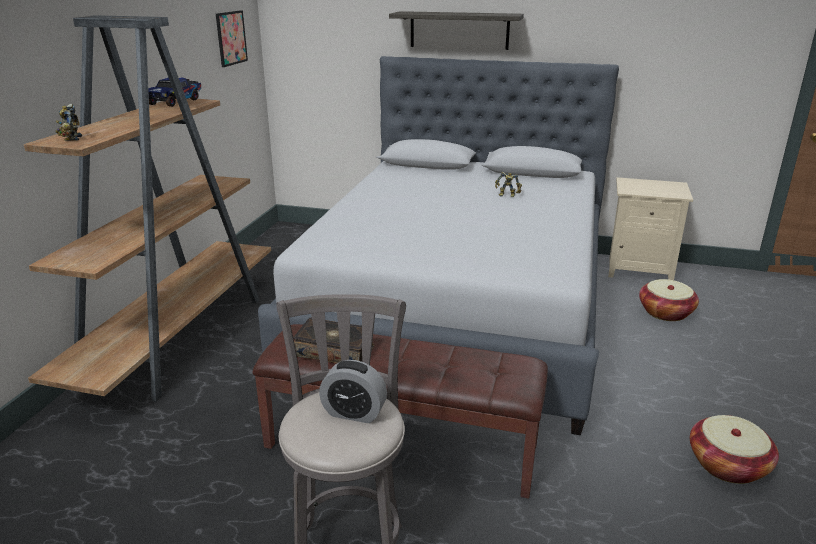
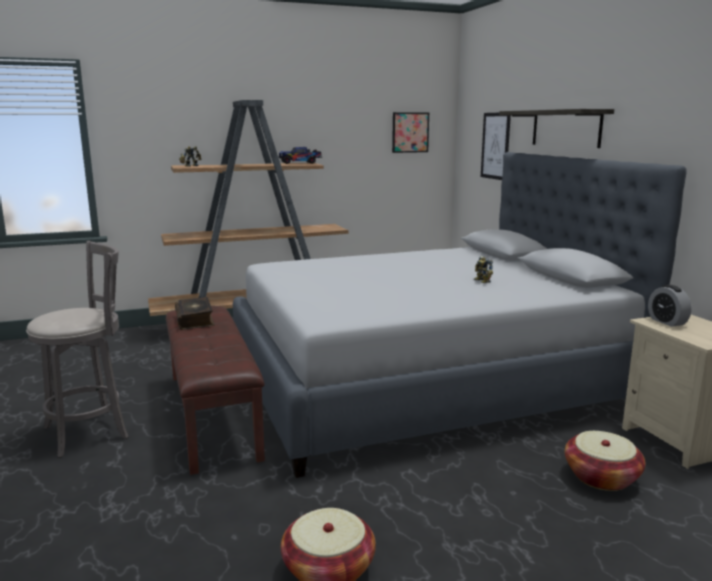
camera: 55 degrees right, 10 degrees down
alarm clock [319,360,387,423] -> alarm clock moved to [648,285,692,327]
none -> picture [481,113,511,180]

